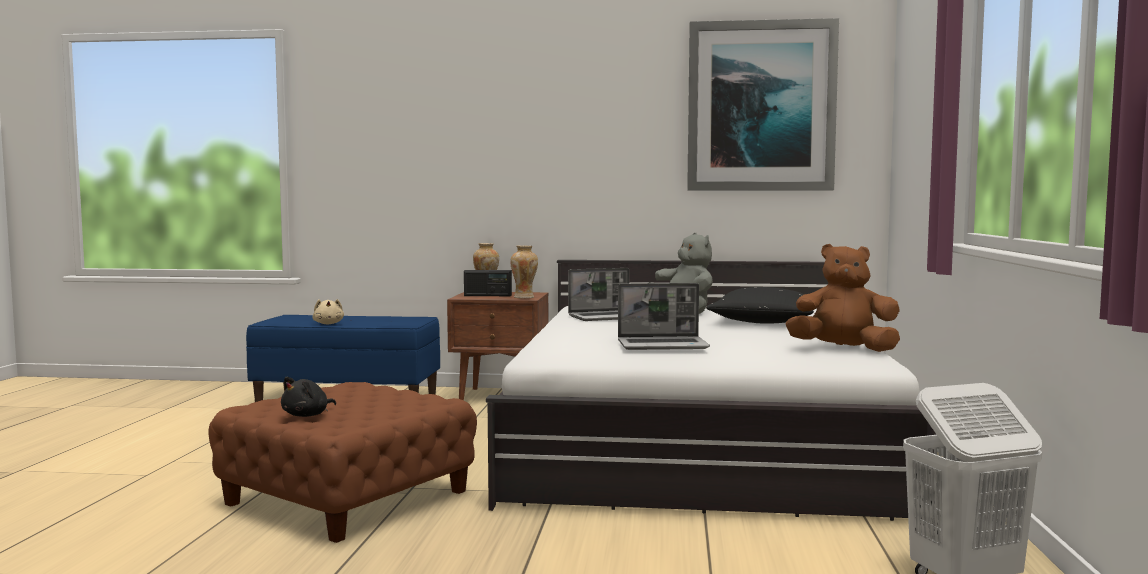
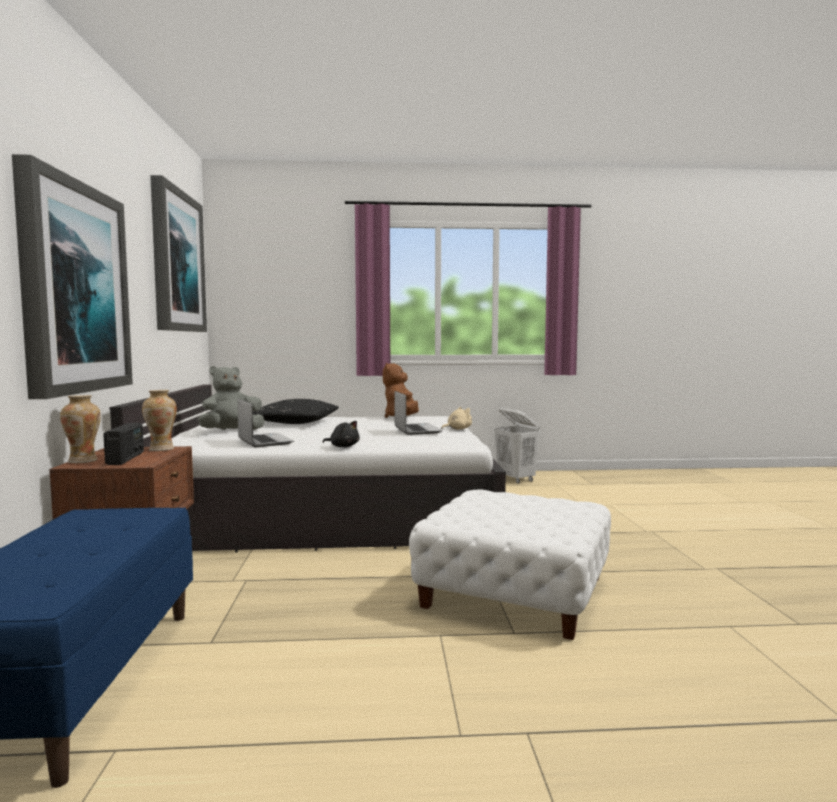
camera: 100 degrees left, 0 degrees up
brown ottoman [209,382,477,543] -> white ottoman [409,490,611,640]
black plush toy [281,377,336,417] -> black plush toy moved to [323,421,360,447]
beige plush toy [313,299,344,324] -> beige plush toy moved to [441,407,472,430]
none -> picture [12,154,133,399]

